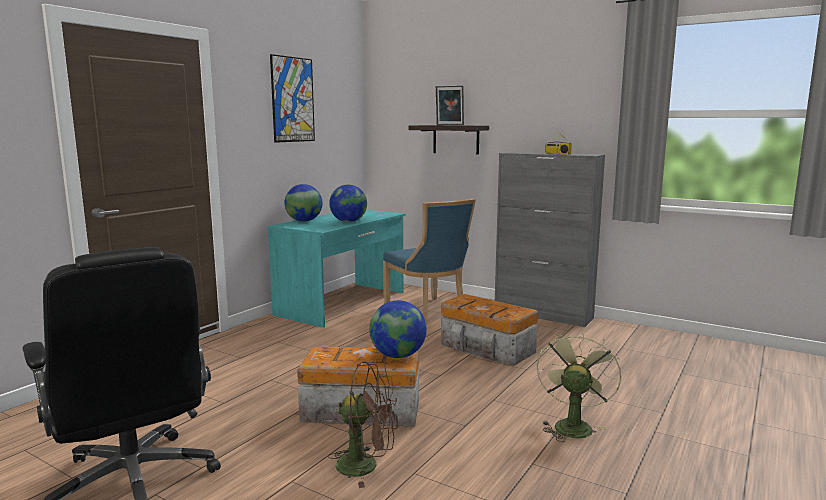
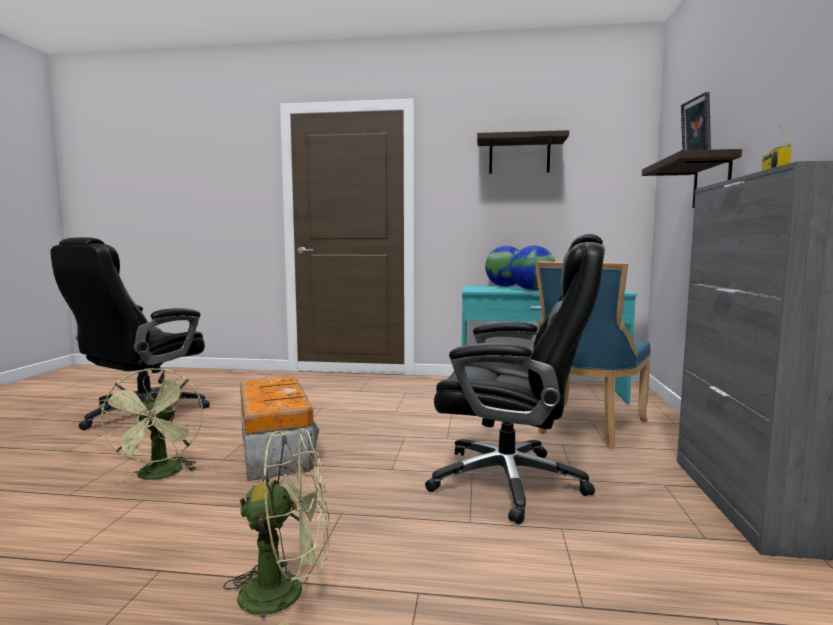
camera: 65 degrees right, 5 degrees down
picture [270,54,315,143] -> shelf [477,130,569,174]
brown fan [328,361,397,488] -> green fan [98,368,203,482]
globe [369,300,427,358] -> none
storage box [441,294,538,366] -> black office chair [425,234,605,525]

